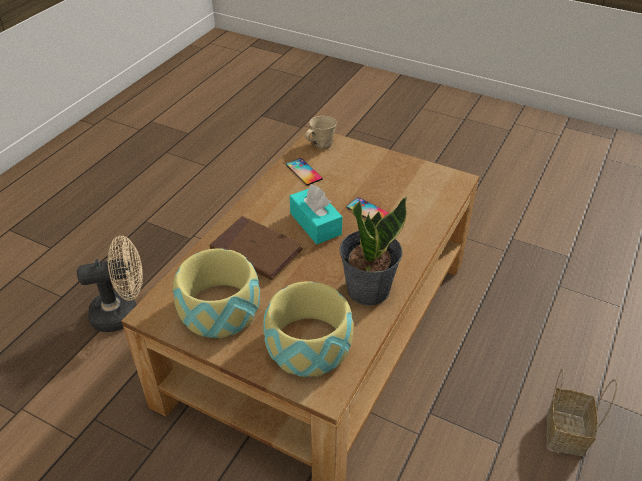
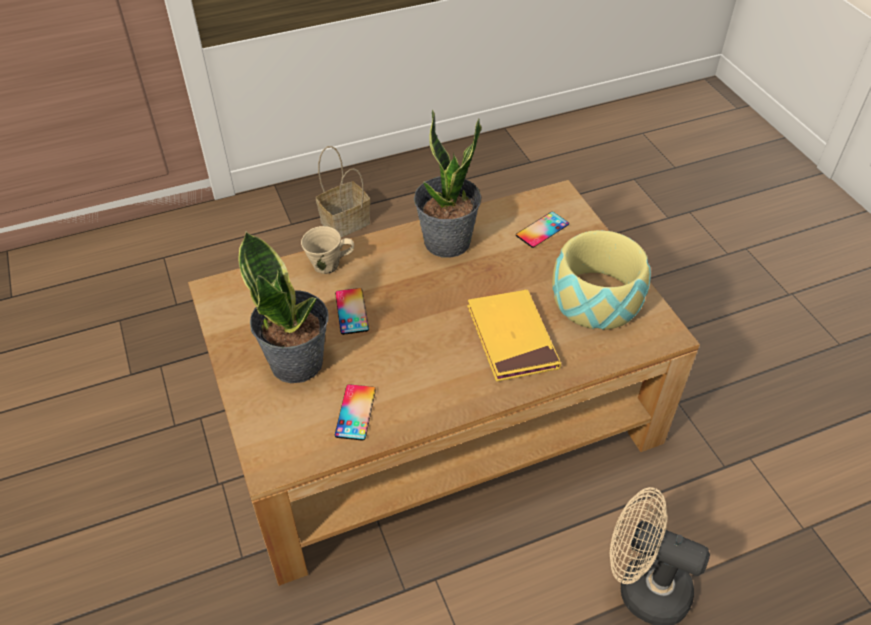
camera: 140 degrees left, 5 degrees up
brown book [210,216,303,280] -> yellow book [467,290,561,382]
bowl [263,281,353,377] -> phone [516,212,569,248]
turquoise tissue box [290,184,342,244] -> none
beige mug [305,116,337,149] -> beige mug moved to [301,226,354,274]
none -> potted plant [238,231,329,383]

